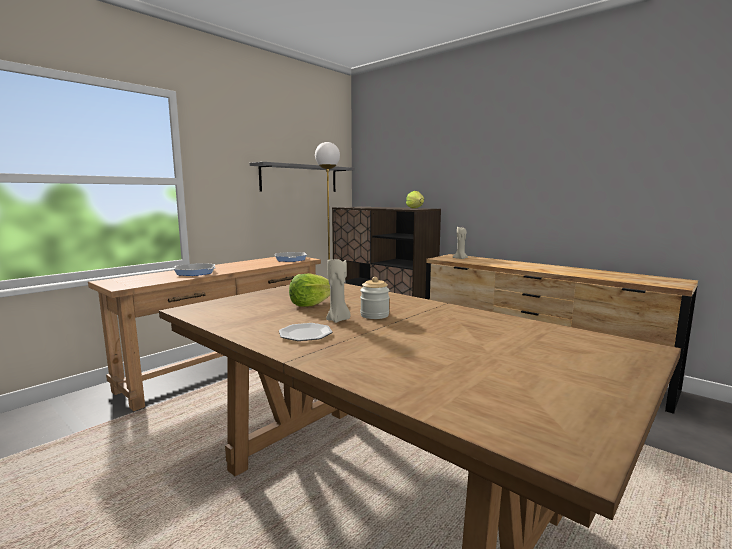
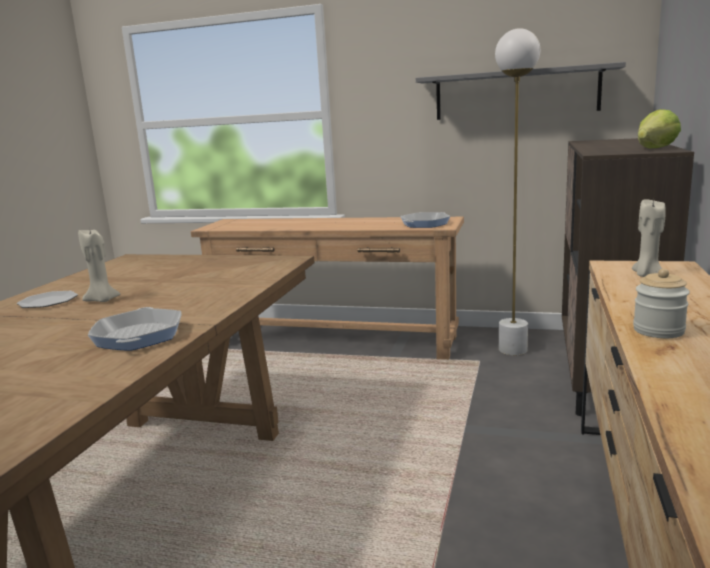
camera: 65 degrees right, 5 degrees up
frying pan [174,263,216,276] -> frying pan moved to [88,307,182,351]
lettuce [289,273,330,307] -> none
jar [360,277,390,319] -> jar moved to [633,269,690,338]

